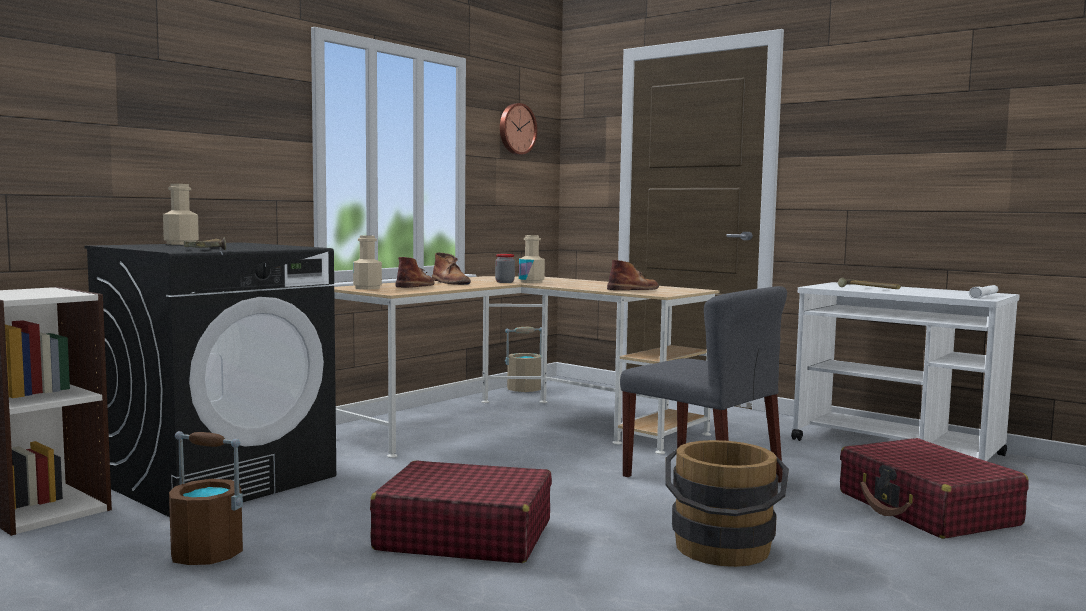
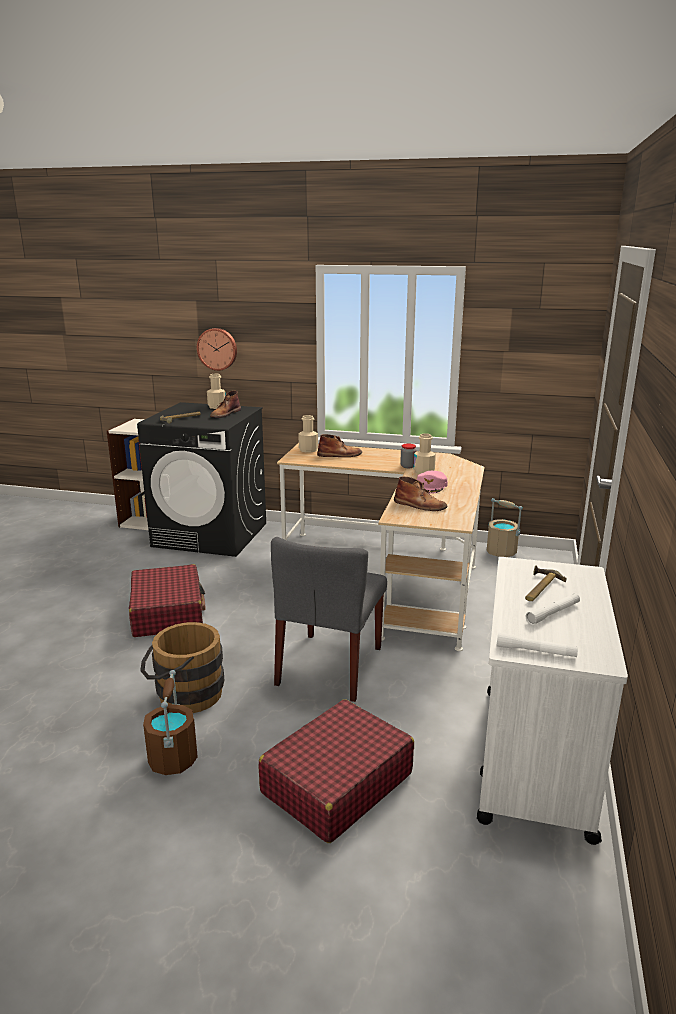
camera: 65 degrees right, 15 degrees up
brown bucket [169,431,243,565] -> brown bucket moved to [143,670,198,775]
brown boot [432,252,471,285] -> brown boot moved to [210,391,241,418]
wall clock [500,103,537,155] -> wall clock moved to [197,328,237,371]
none -> pink cap [417,471,448,494]
none -> white flashlight [526,594,580,625]

